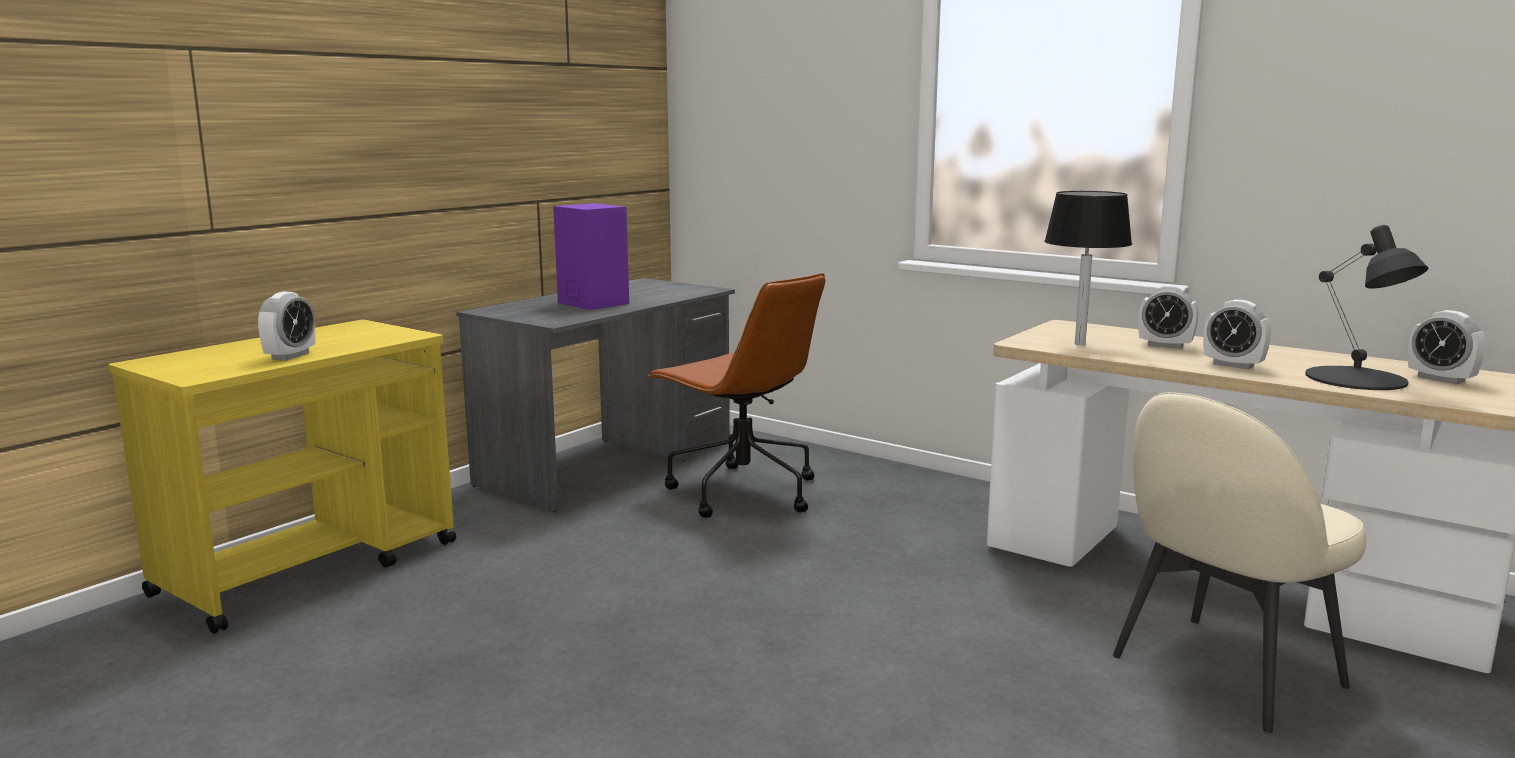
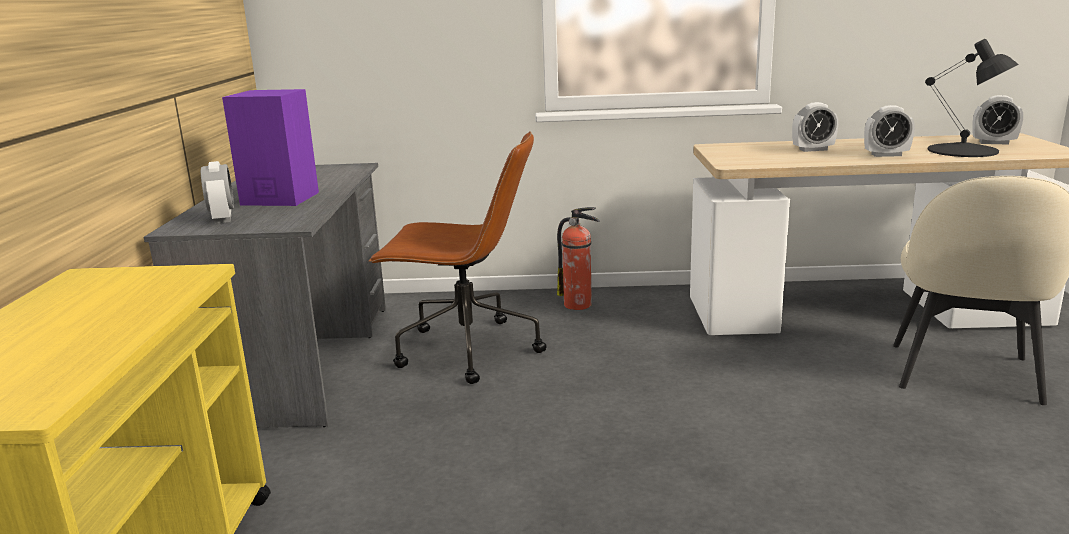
camera: 35 degrees left, 5 degrees up
alarm clock [258,292,315,361] -> alarm clock moved to [201,161,234,224]
black table lamp [1044,191,1132,345] -> none
none -> fire extinguisher [557,207,599,310]

